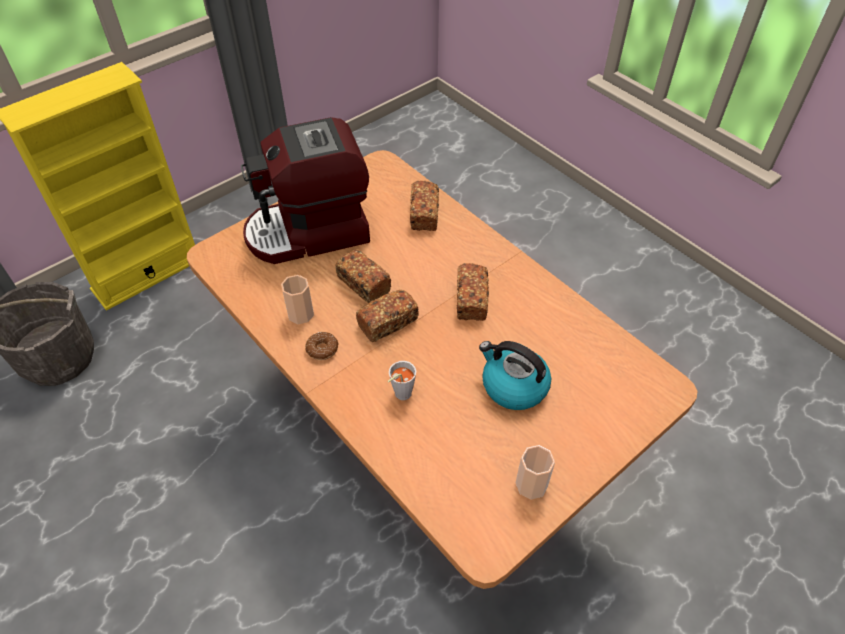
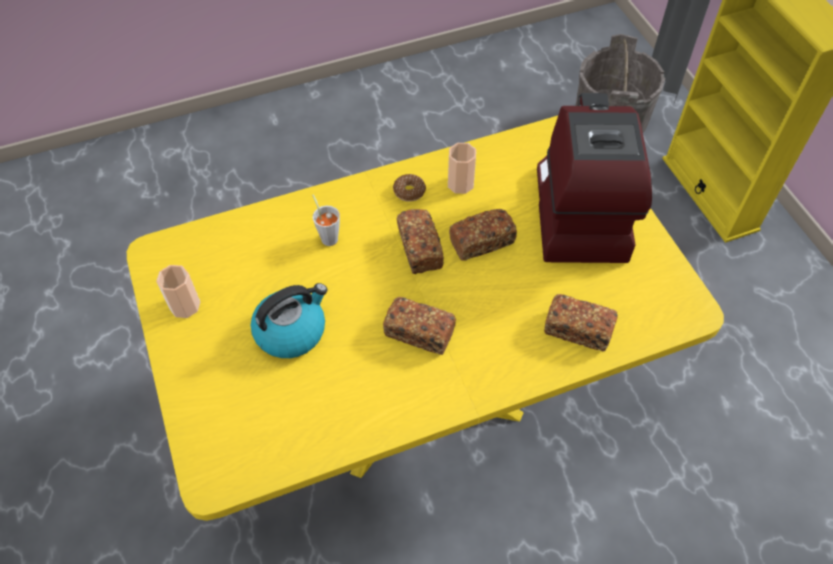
camera: 110 degrees right, 5 degrees up
brown dining table [187,150,697,589] -> yellow dining table [127,116,724,521]

